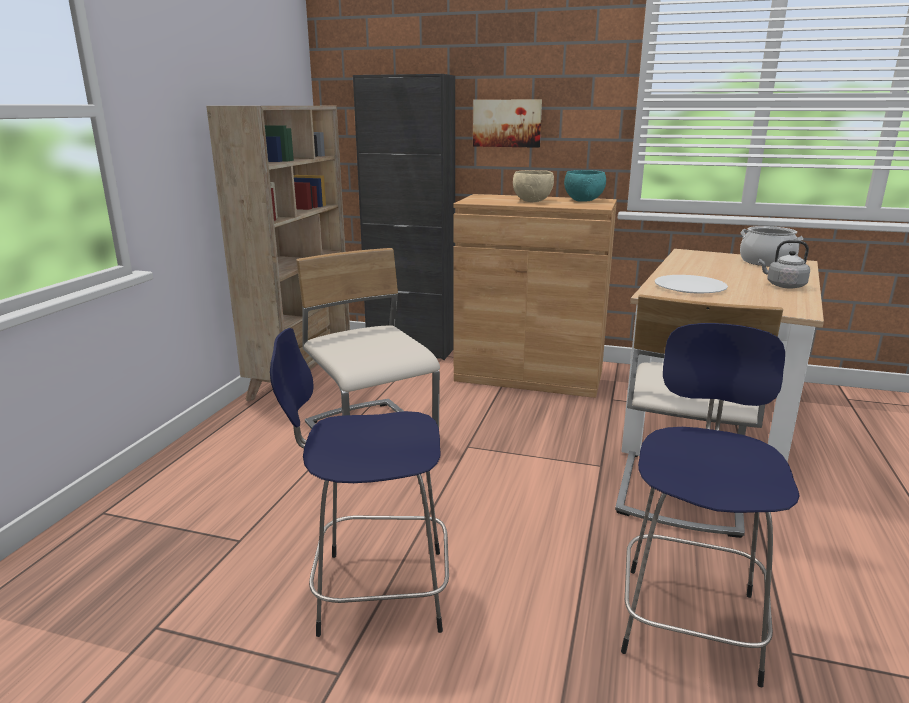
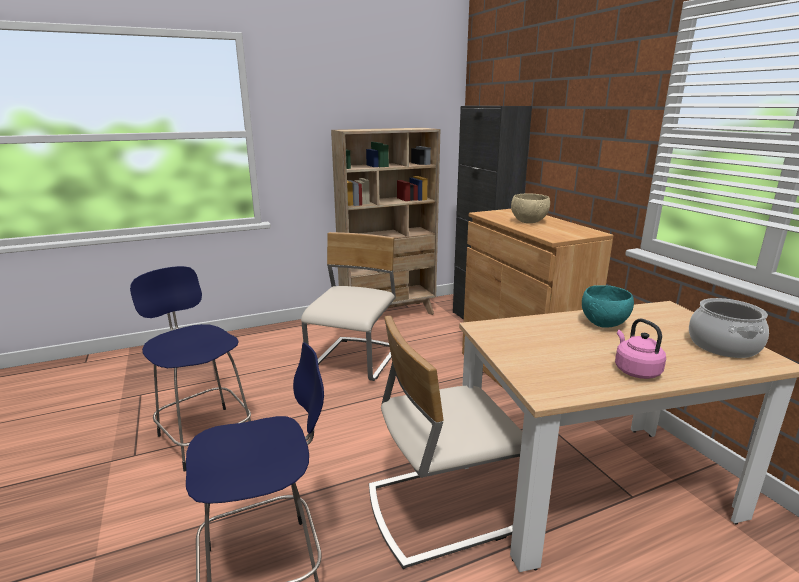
camera: 50 degrees right, 0 degrees up
picture [473,100,542,148] -> none
turquoise bowl [564,170,606,202] -> turquoise bowl moved to [582,285,634,328]
white plate [655,275,728,294] -> none
grey kettle [758,240,810,288] -> pink kettle [615,319,666,379]

